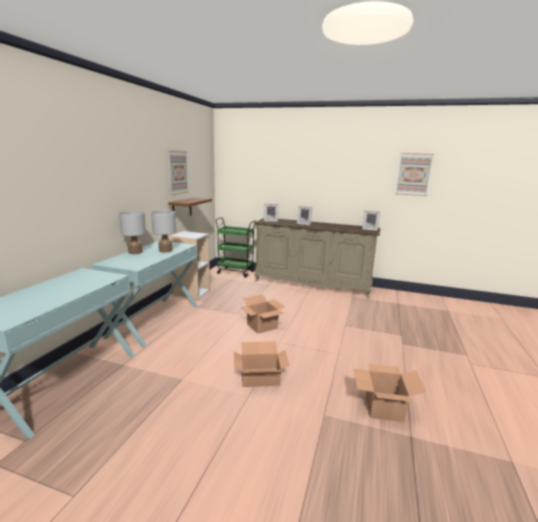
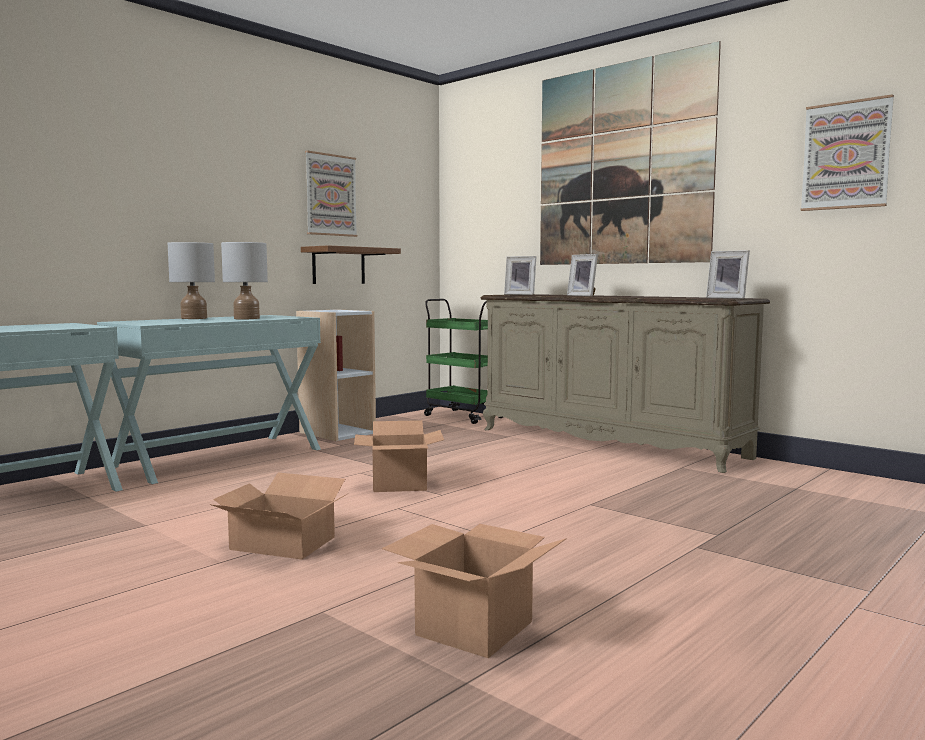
camera: 25 degrees right, 10 degrees down
none -> picture [540,41,721,265]

